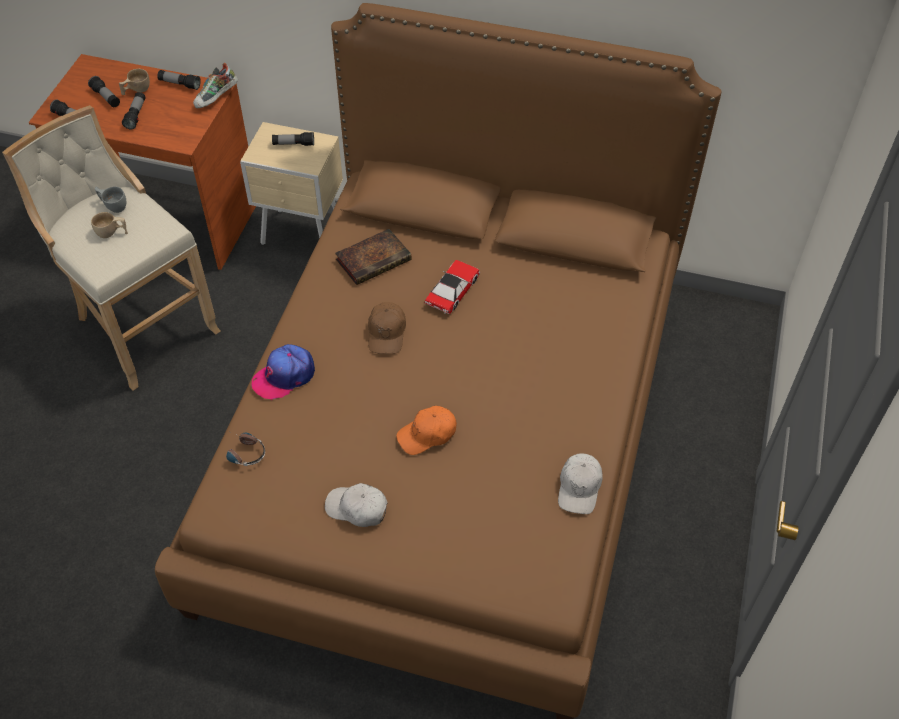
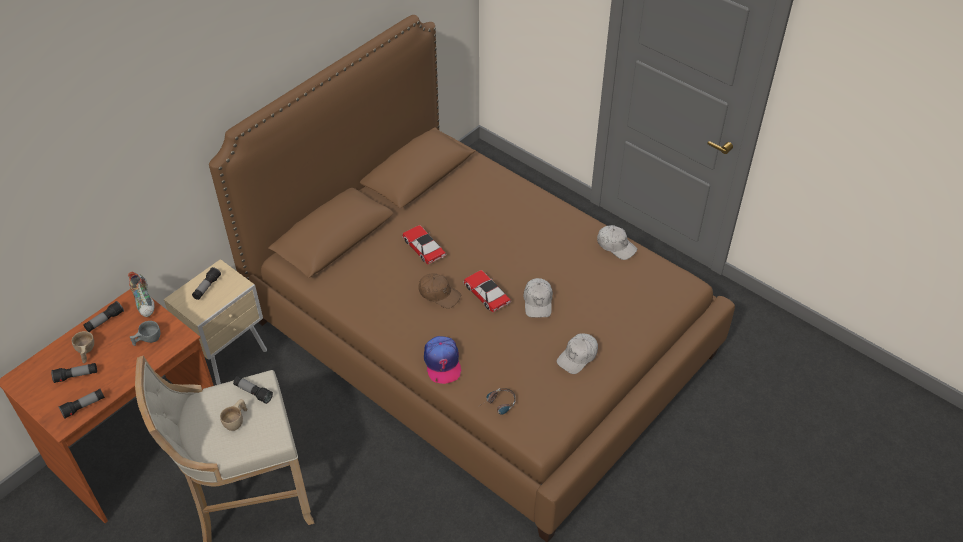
camera: 65 degrees left, 5 degrees down
grey cup [95,187,126,213] -> grey cup moved to [130,321,160,346]
flashlight [122,92,146,129] -> flashlight moved to [233,376,273,404]
book [335,229,412,285] -> none
orange cap [396,406,457,455] -> white cap [523,278,553,318]
none -> toy car [463,270,511,312]

